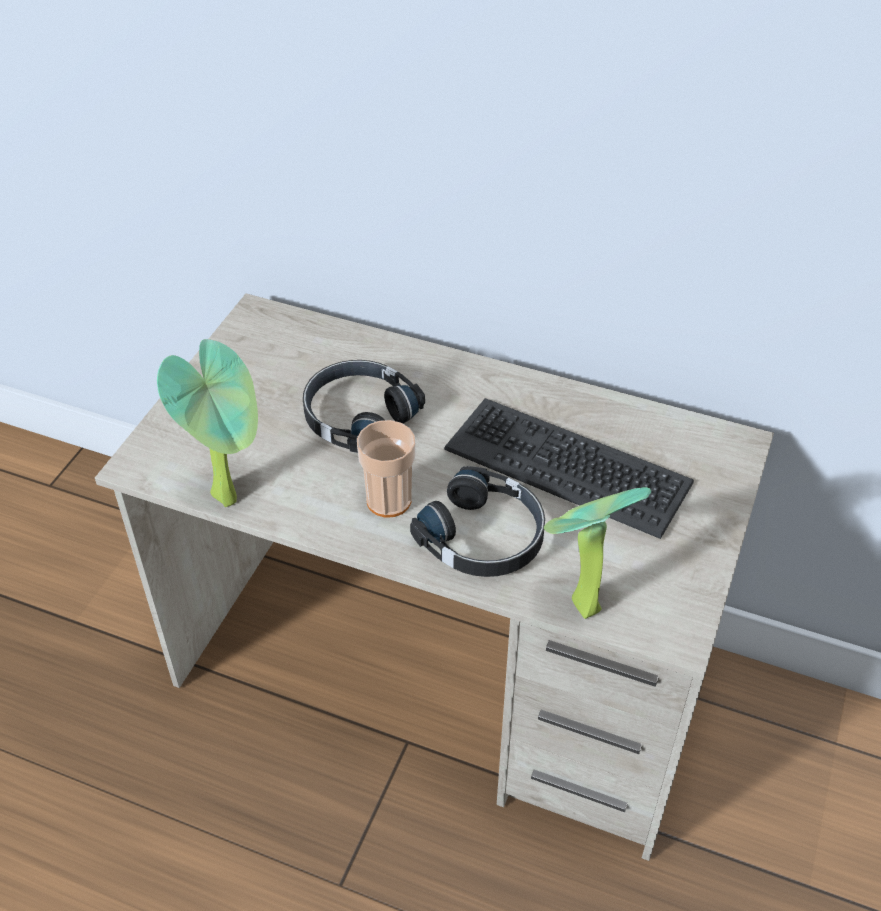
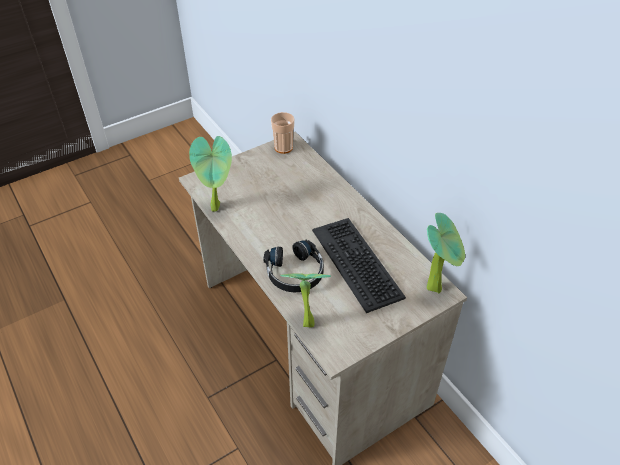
camera: 35 degrees right, 0 degrees up
black headphones [303,360,425,453] -> none
cup [357,420,416,518] -> cup moved to [271,112,295,154]
none -> potted plant [427,213,465,294]

